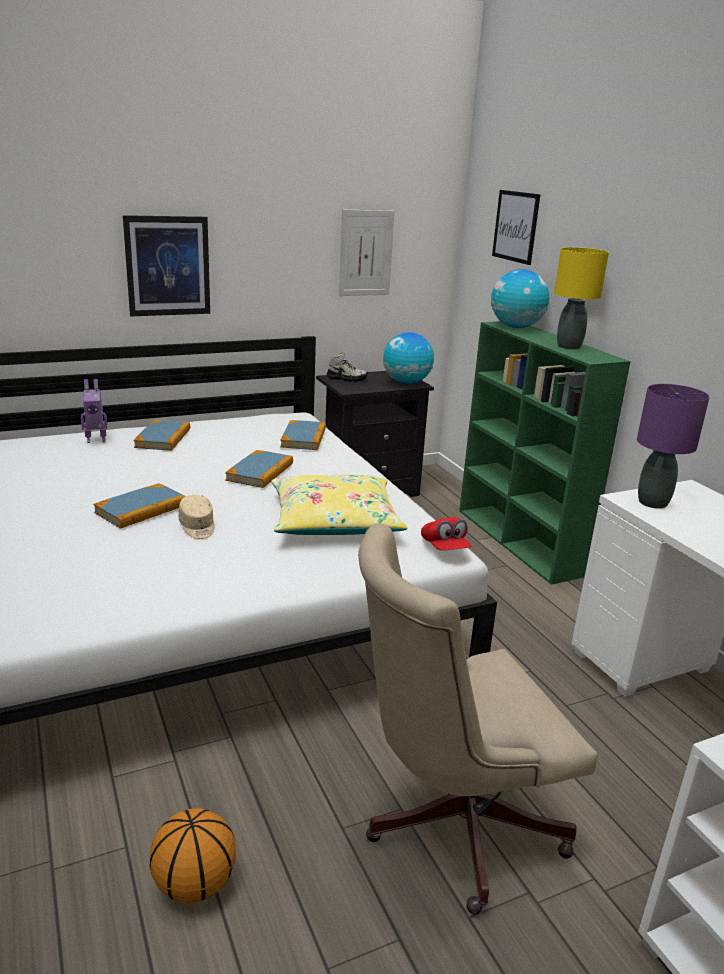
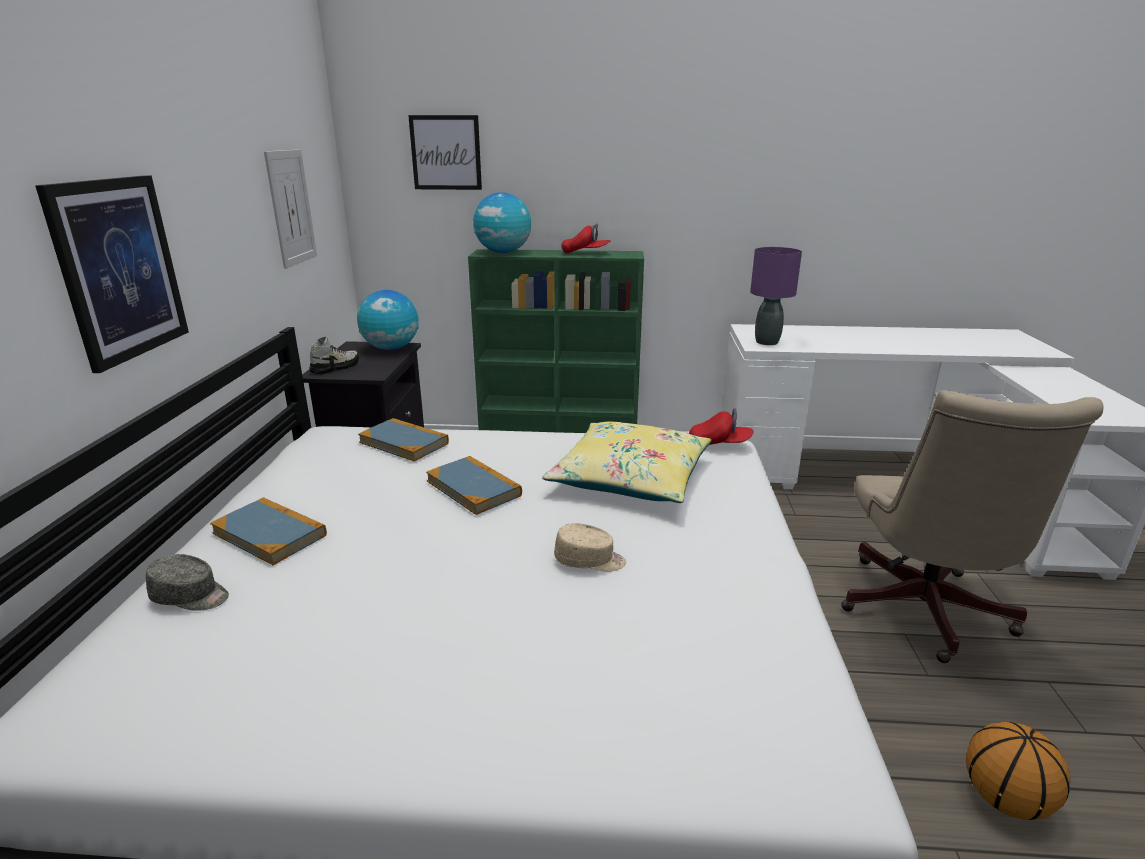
camera: 60 degrees left, 0 degrees up
toy robot [81,379,108,443] -> grey cap [146,554,229,611]
book [93,483,186,529] -> none
yellow table lamp [554,247,609,349] -> red cap [561,223,611,254]

